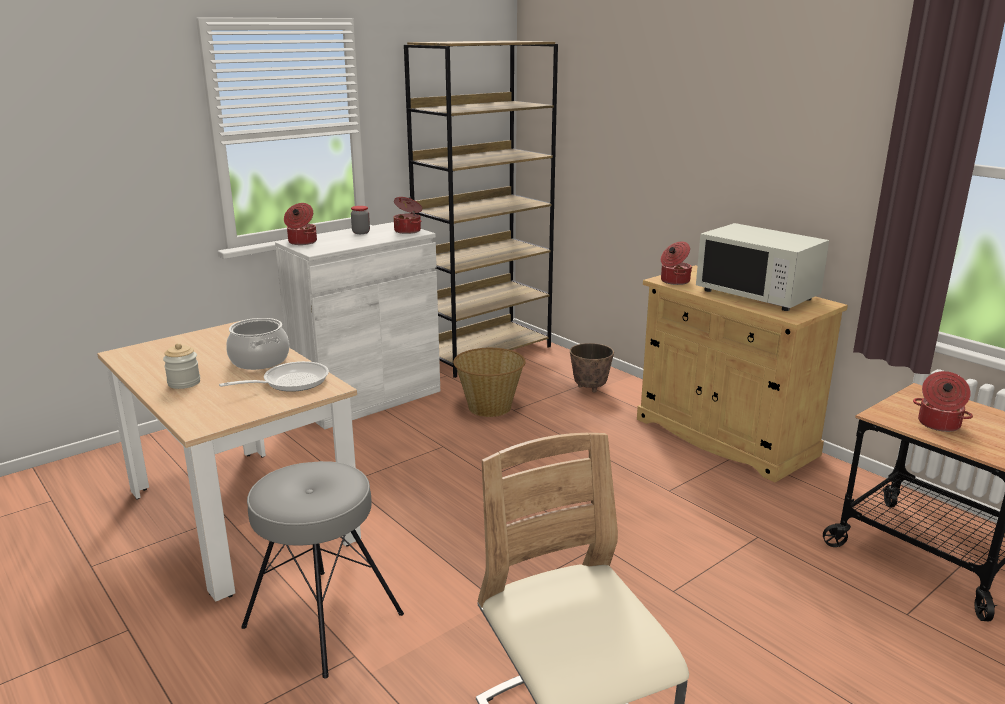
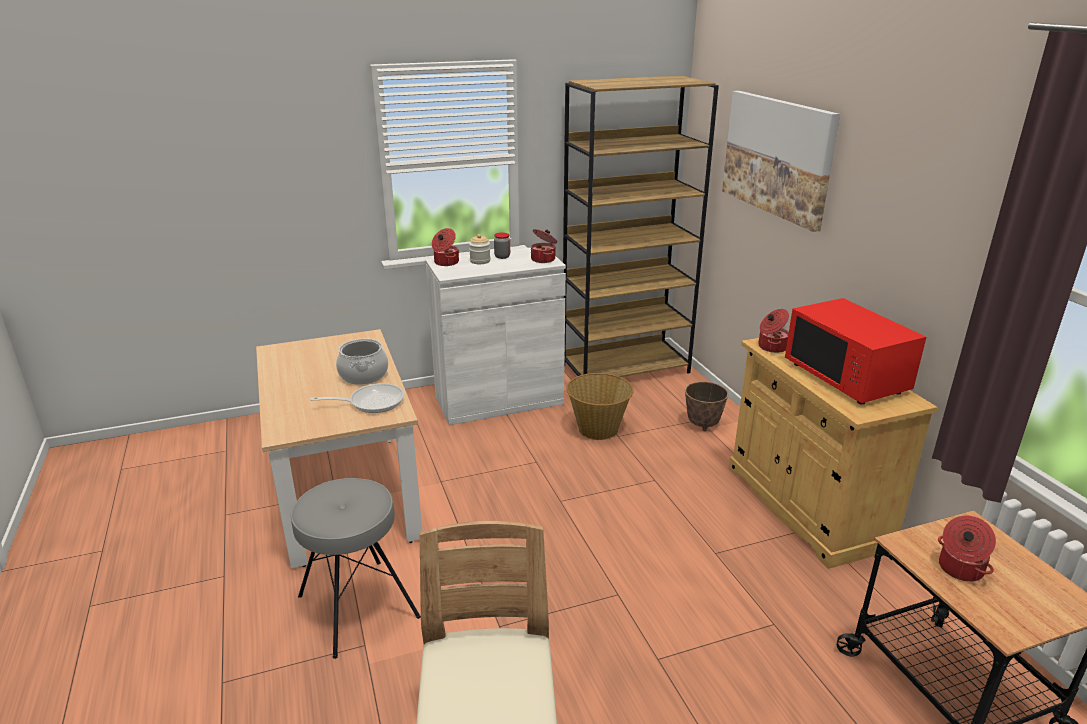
camera: 20 degrees right, 5 degrees up
jar [163,343,200,389] -> jar moved to [469,234,490,264]
white microwave [696,223,829,311] -> red microwave [785,298,926,405]
none -> picture [722,91,840,232]

